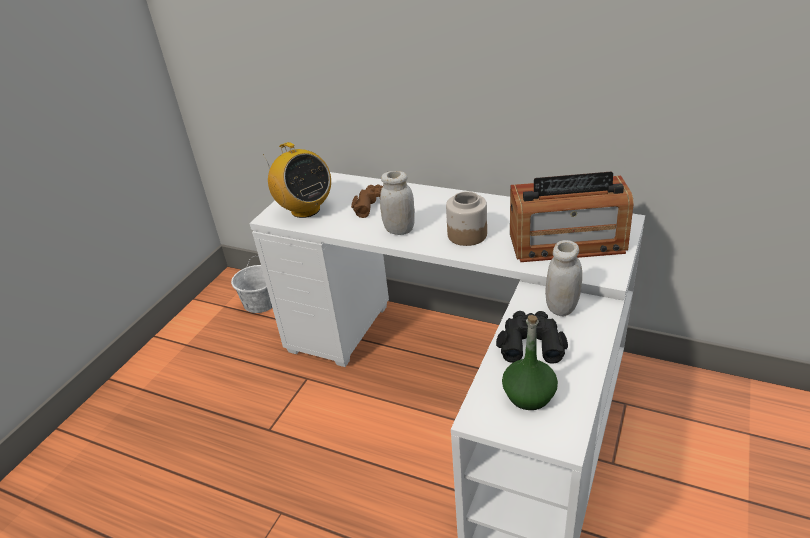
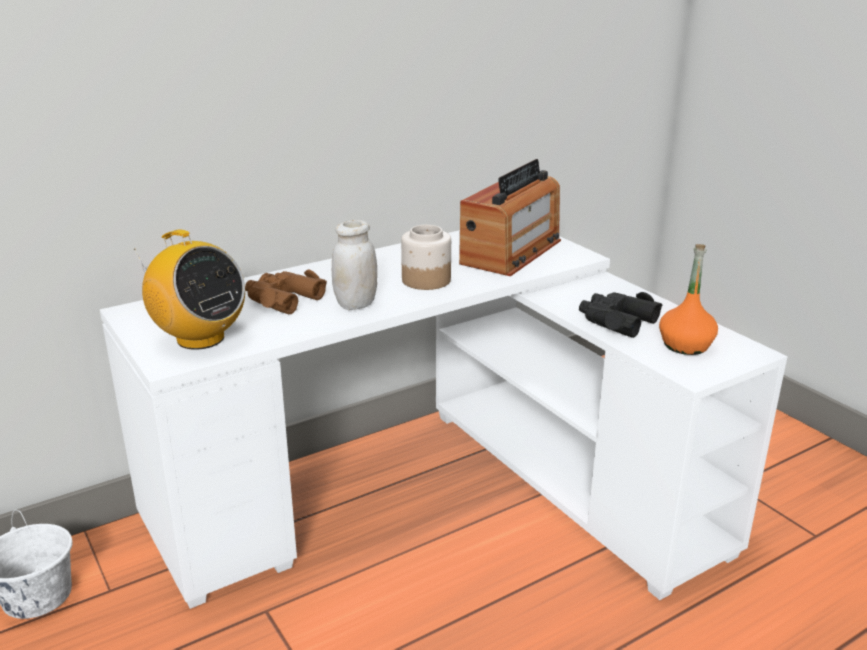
camera: 60 degrees left, 10 degrees down
radio [263,142,331,218] -> radio turned 45 degrees clockwise [134,229,245,350]
green bottle [502,315,558,410] -> orange bottle [659,244,718,355]
white jar [545,240,582,316] -> none

